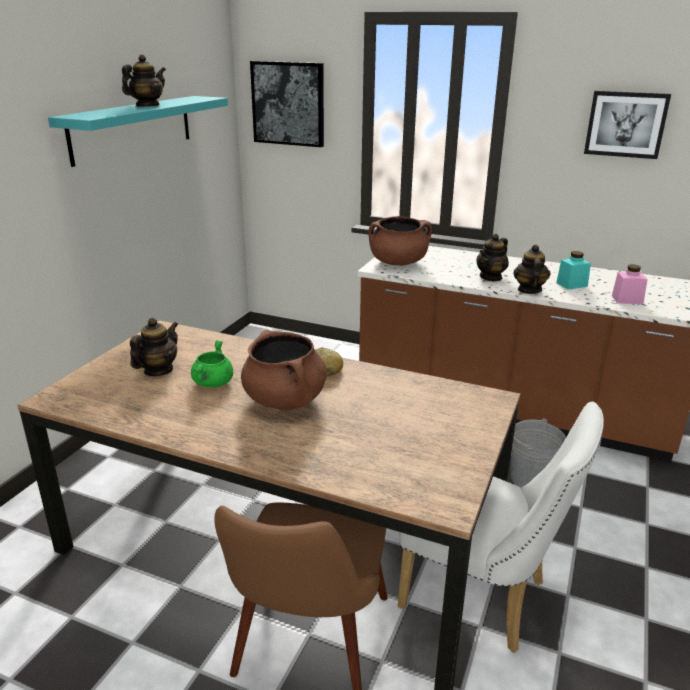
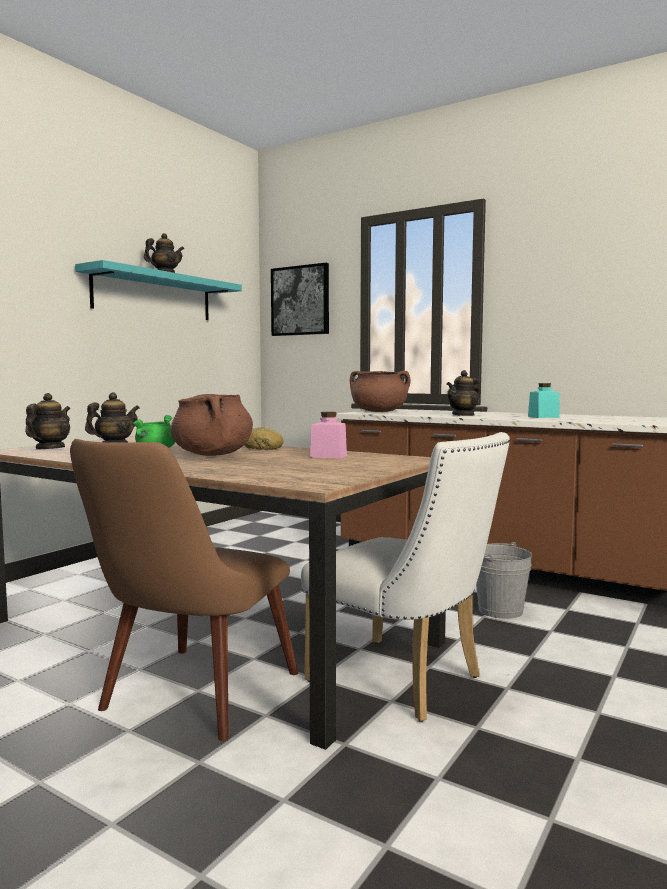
camera: 10 degrees right, 20 degrees down
teapot [513,244,550,294] -> teapot moved to [25,393,70,450]
picture [584,91,671,159] -> none
pink jar [612,264,648,304] -> pink jar moved to [310,412,347,459]

